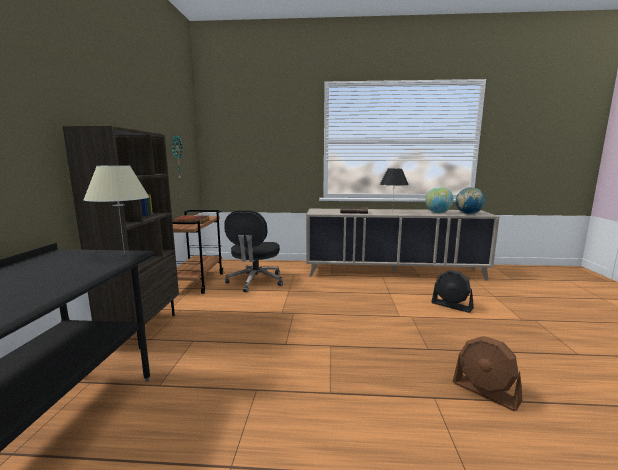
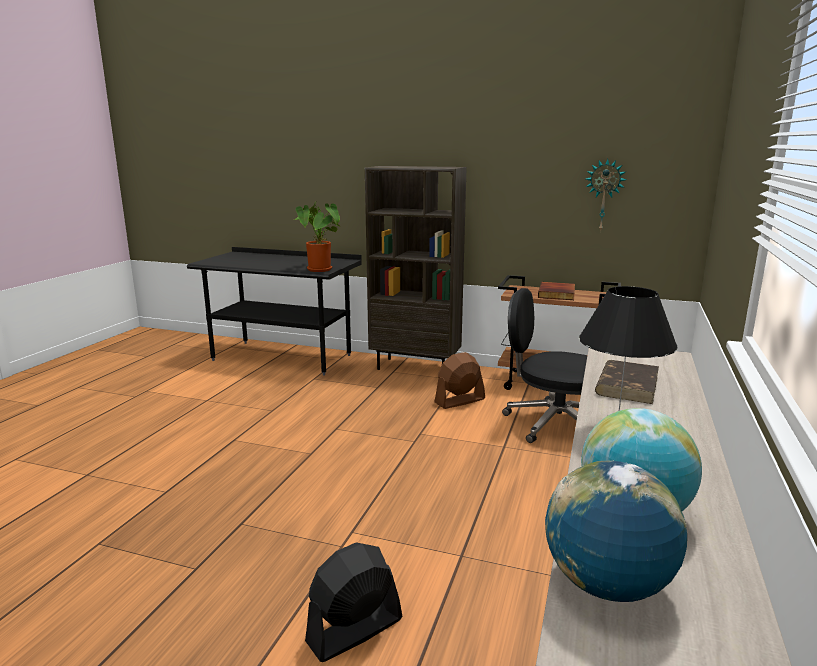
camera: 105 degrees right, 5 degrees up
beige table lamp [83,165,149,255] -> potted plant [295,200,341,272]
brown fan [453,336,522,411] -> brown fan moved to [434,352,485,409]

